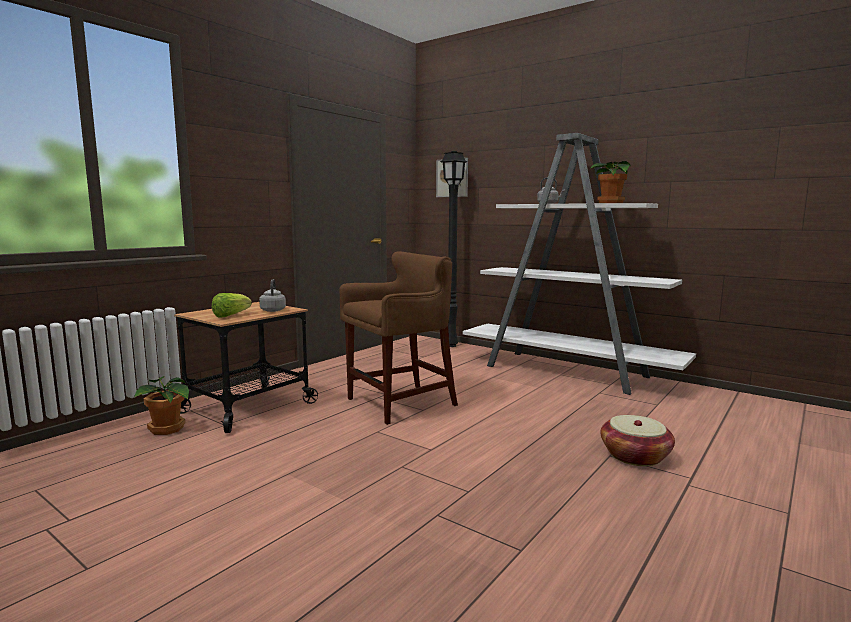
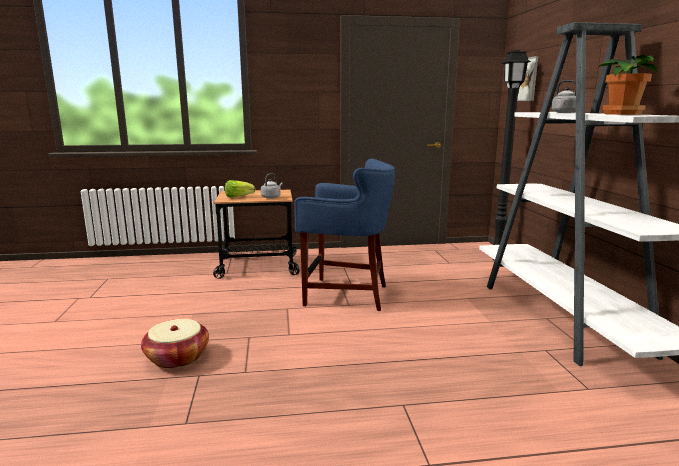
camera: 45 degrees right, 5 degrees up
potted plant [134,376,189,435] -> none
brown stool [340,252,458,425] -> blue stool [294,159,395,311]
basket [600,415,675,466] -> basket moved to [141,319,209,369]

